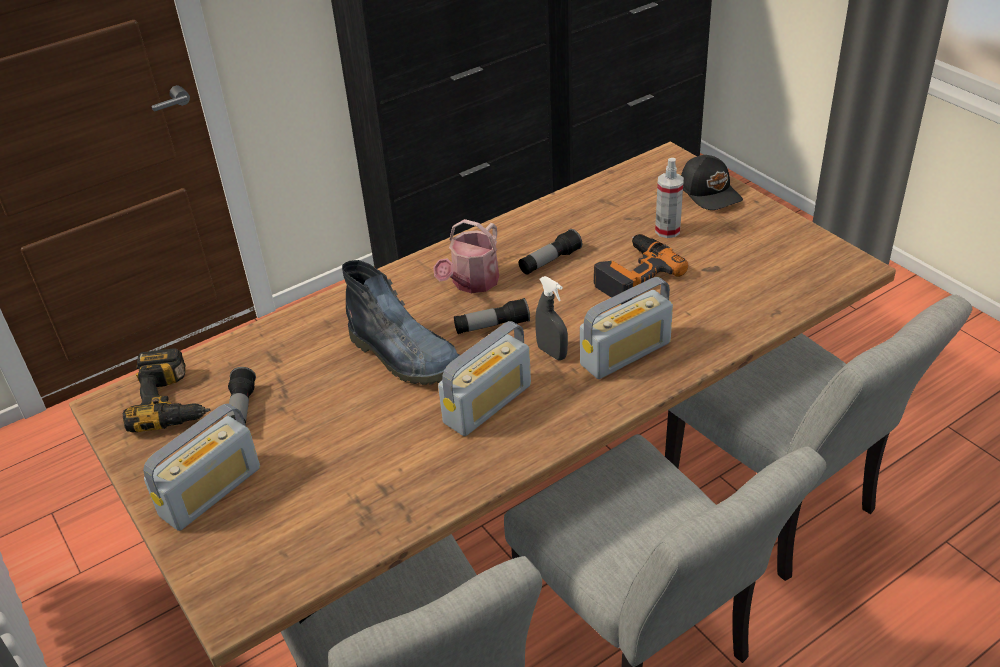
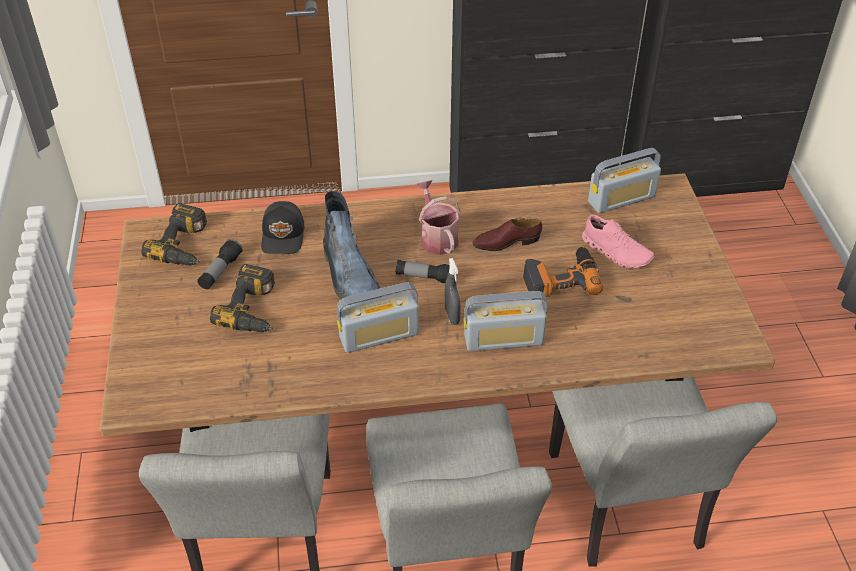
camera: 25 degrees right, 5 degrees up
radio [143,403,260,531] -> radio moved to [588,148,661,213]
watering can [433,219,499,293] -> watering can turned 105 degrees clockwise [416,180,461,255]
flashlight [519,229,582,275] -> brown shoe [472,217,542,251]
spray bottle [655,158,684,238] -> pink shoe [582,214,654,268]
black cap [681,155,743,210] -> black cap moved to [261,201,305,254]
none -> power drill [210,264,275,332]

